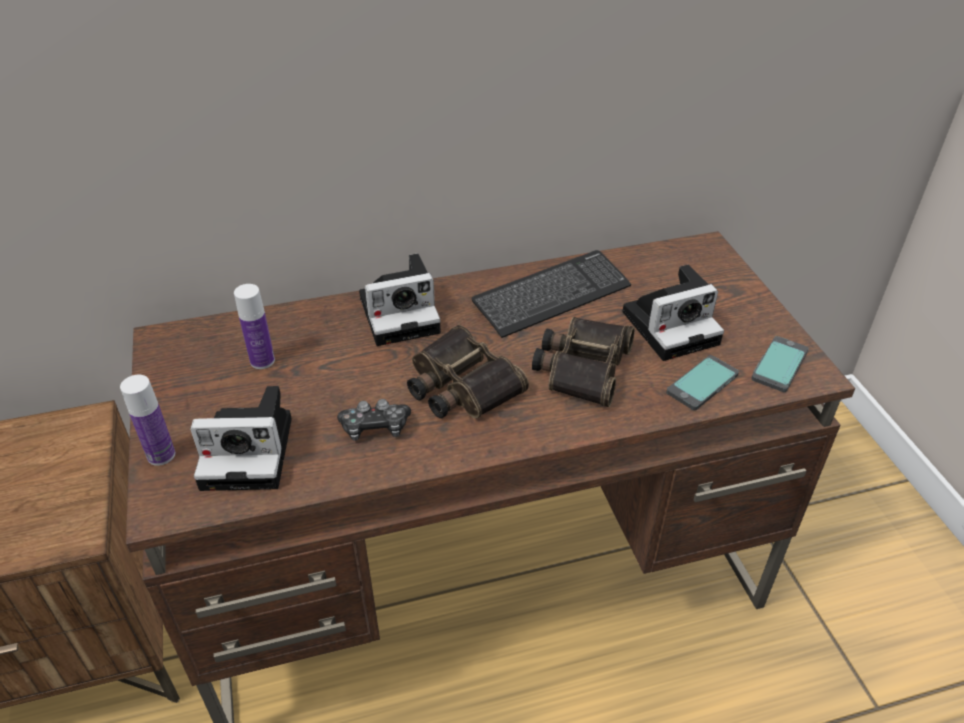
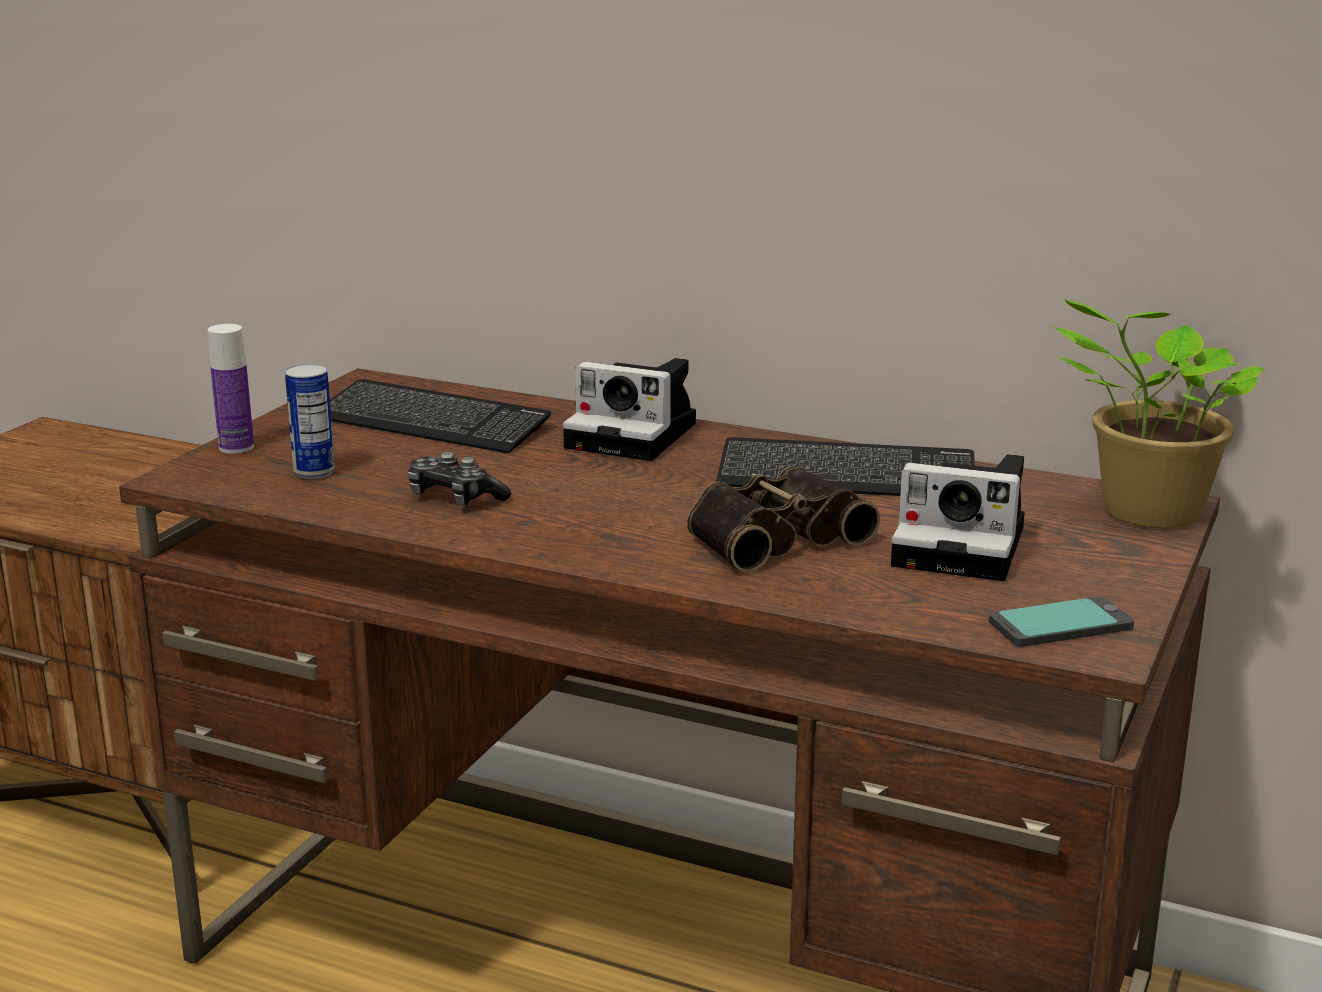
camera: 40 degrees right, 20 degrees down
camera [190,386,292,491] -> can [285,364,335,479]
bottle [234,284,275,369] -> keyboard [330,379,551,454]
binoculars [407,325,529,419] -> none
phone [666,355,739,410] -> none
none -> potted plant [1052,299,1265,529]

